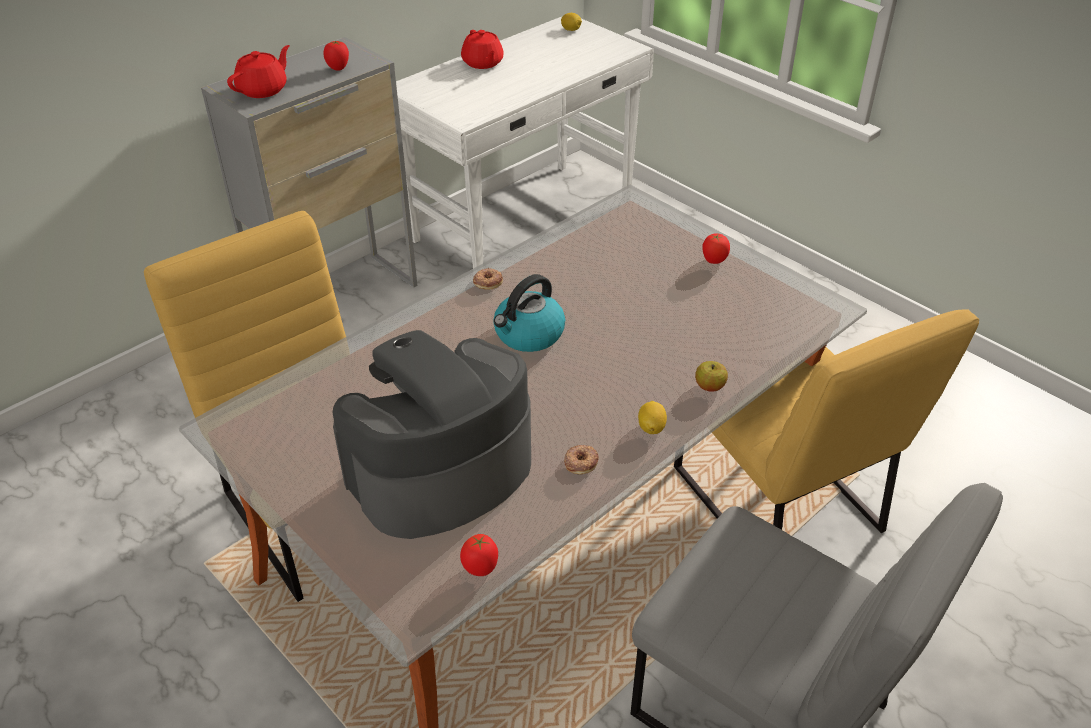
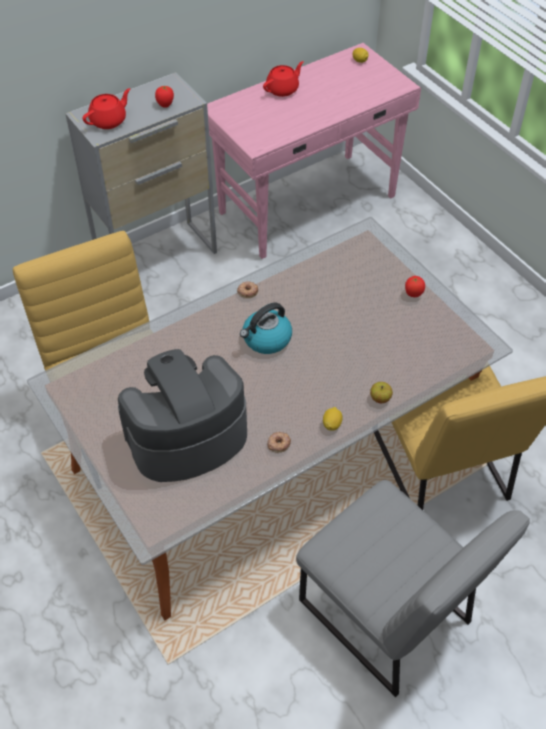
camera: 10 degrees right, 10 degrees up
white console table [396,17,654,268] -> pink console table [207,43,421,259]
tomato [460,534,498,576] -> none
red teapot [461,30,504,69] -> red teapot turned 120 degrees counterclockwise [263,61,304,97]

